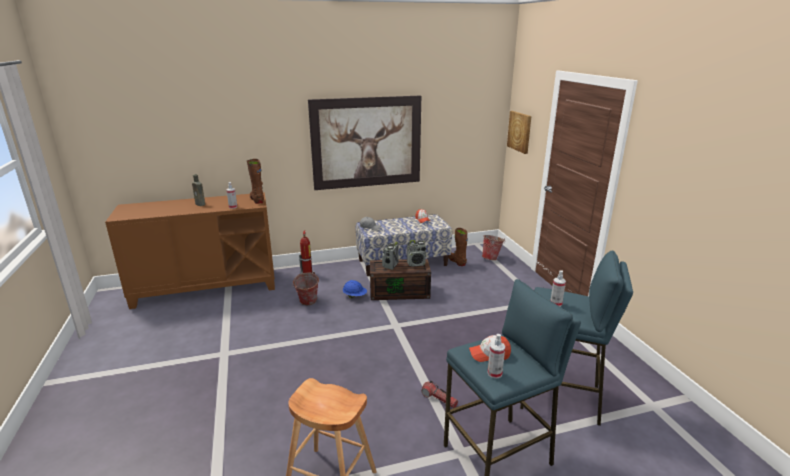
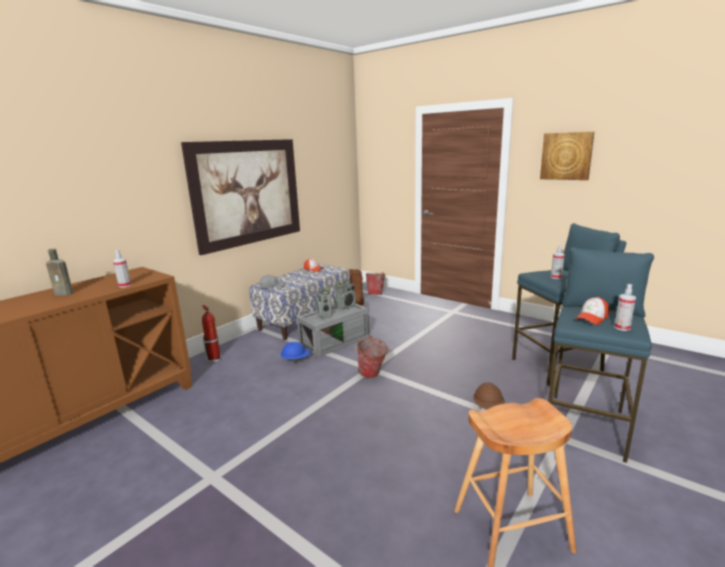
camera: 35 degrees left, 5 degrees down
brown boot [247,159,264,204] -> none
bucket [292,272,319,305] -> bucket moved to [354,335,388,378]
brown storage box [370,259,431,300] -> grey storage box [297,304,369,358]
flashlight [421,381,458,408] -> brown hard hat [473,382,505,410]
picture [507,111,531,154] -> picture moved to [540,132,594,180]

